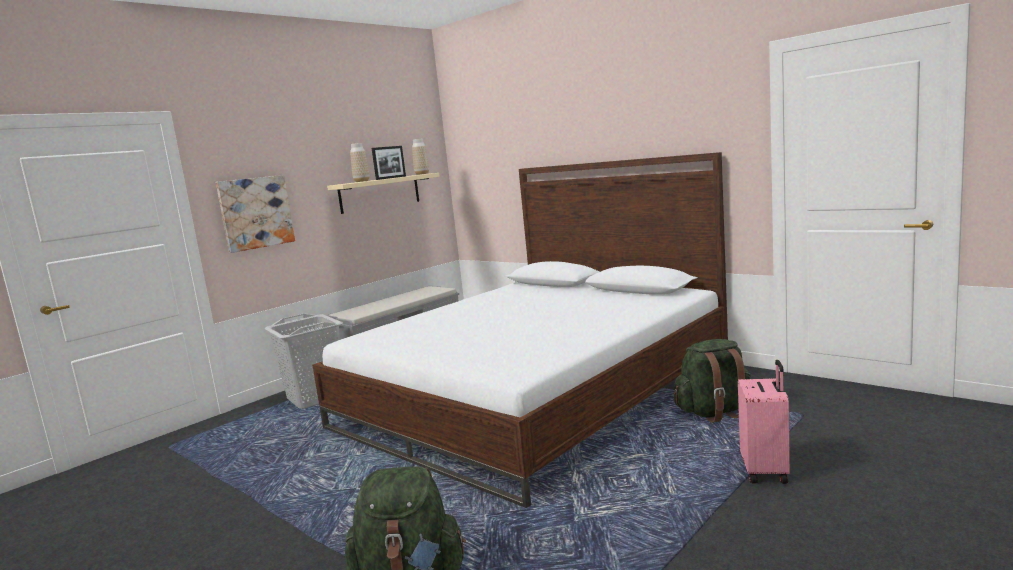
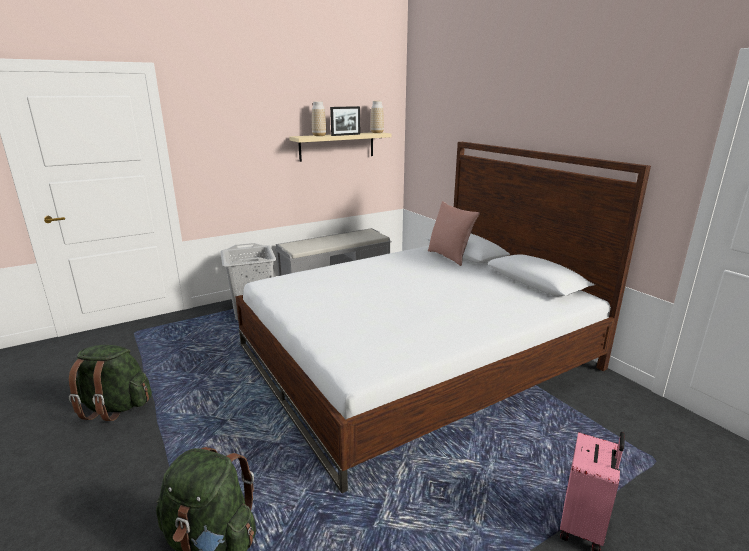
camera: 15 degrees right, 10 degrees up
picture [216,175,295,253] -> none
green backpack [673,339,751,423] -> green backpack moved to [69,345,152,421]
none -> pink pillow [428,201,480,266]

